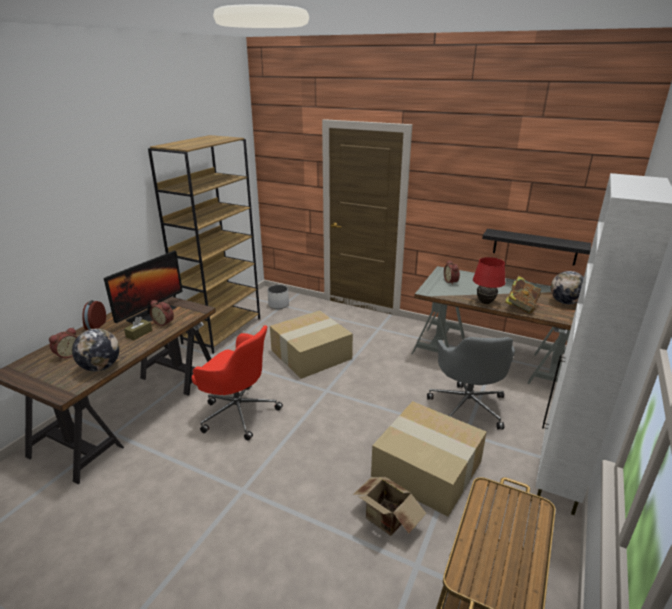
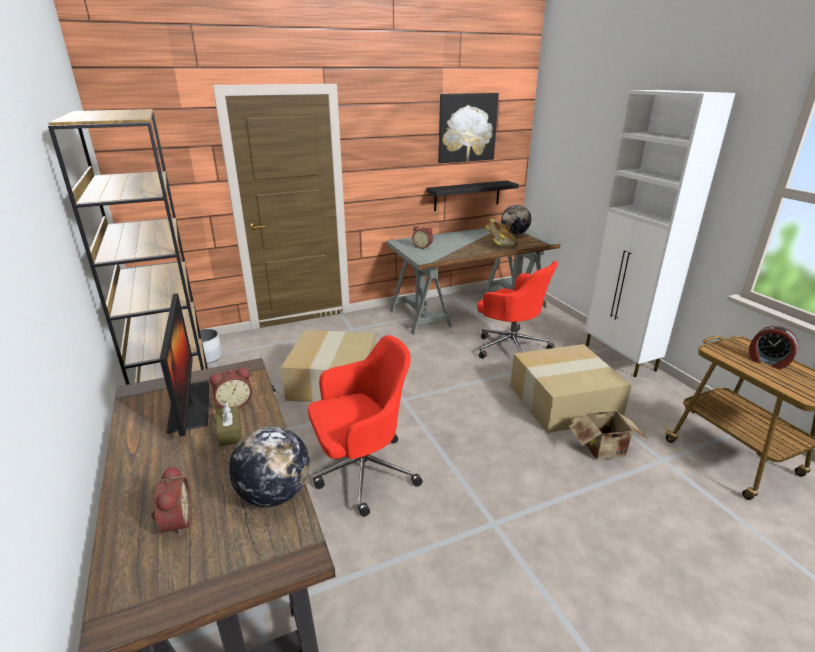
camera: 50 degrees left, 0 degrees up
alarm clock [82,300,106,330] -> alarm clock moved to [749,326,798,369]
grey office chair [427,337,515,429] -> red office chair [477,261,558,359]
red table lamp [473,257,505,304] -> none
none -> picture [438,93,499,163]

